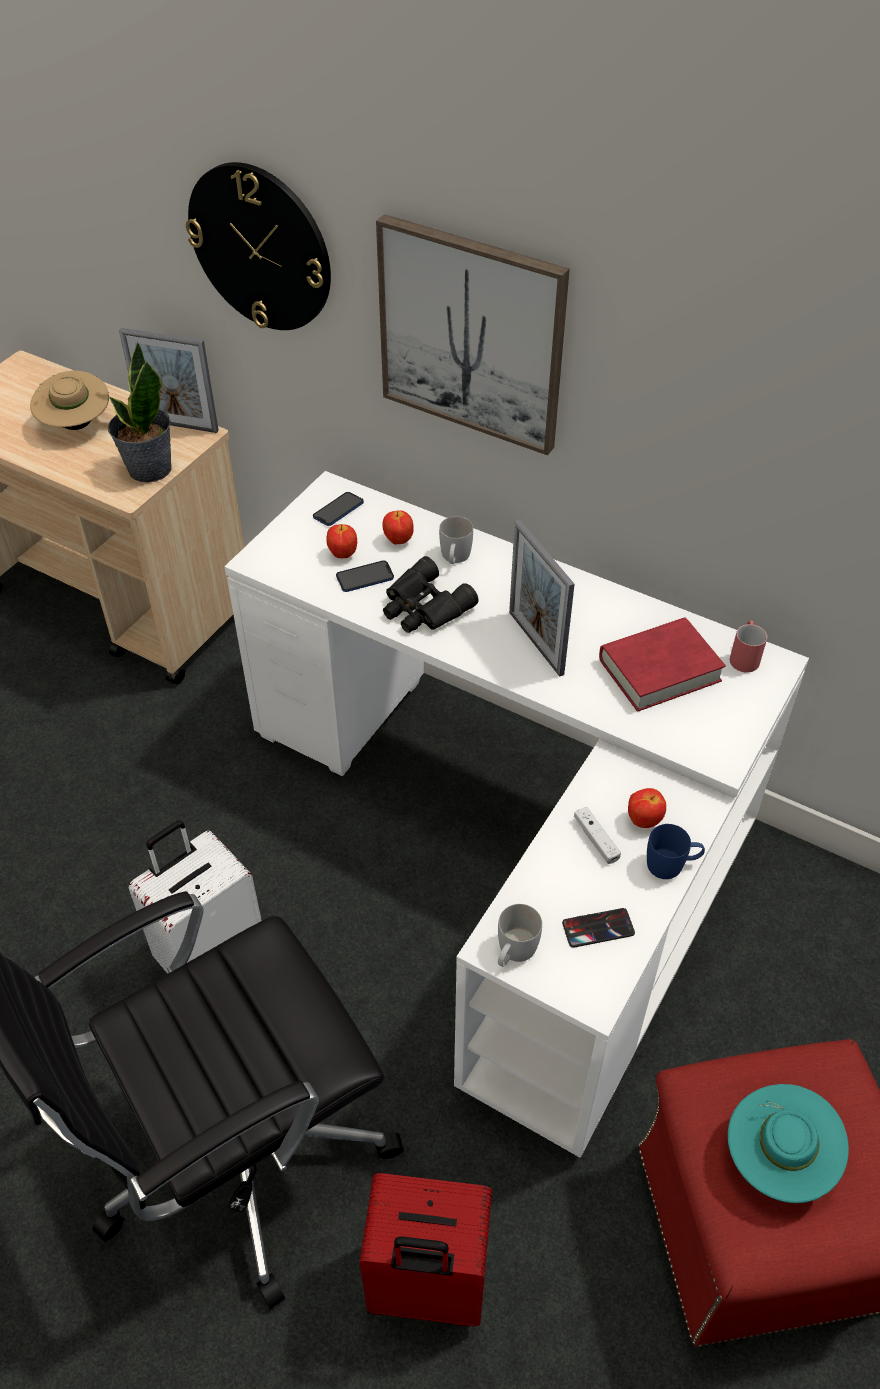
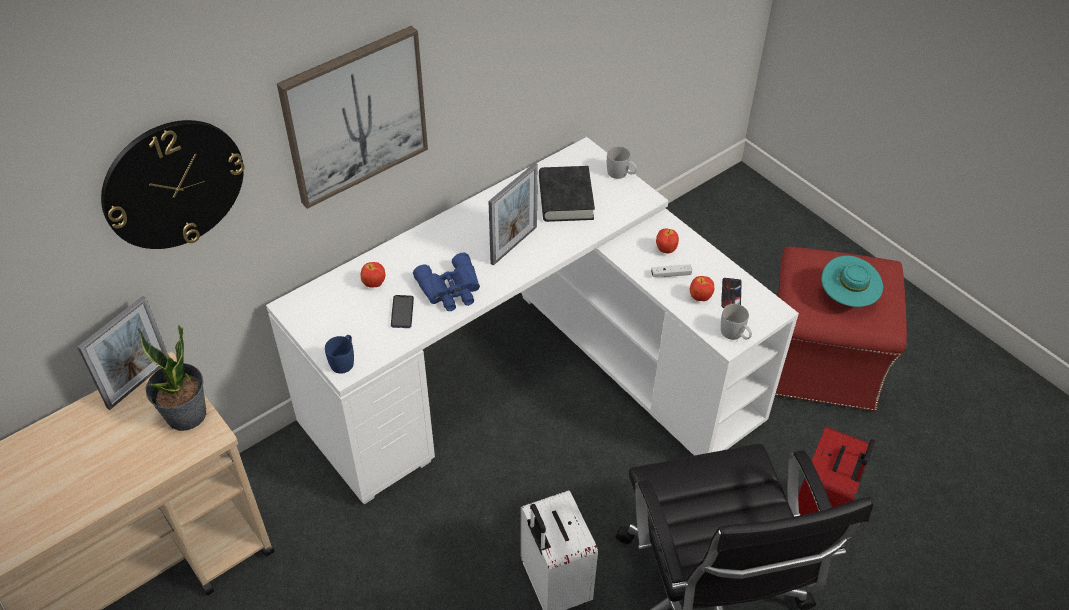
camera: 70 degrees left, 0 degrees up
beige hat [30,371,109,430] -> none
phone [313,492,364,526] -> none
apple [326,524,357,558] -> apple moved to [690,276,714,301]
black binoculars [383,556,479,633] -> blue binoculars [413,253,480,311]
white mug [439,516,473,564] -> white mug moved to [607,146,637,179]
picture frame [509,520,575,677] -> picture frame turned 45 degrees counterclockwise [489,163,538,266]
red book [599,618,726,712] -> black book [539,166,595,222]
blue mug [647,824,705,879] -> blue mug moved to [325,335,354,374]
red mug [730,621,767,672] -> none

